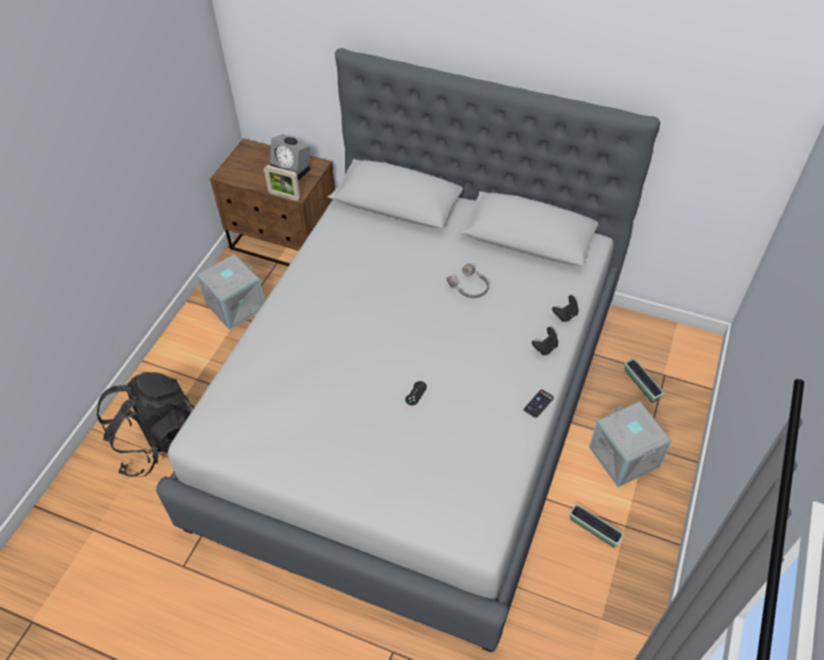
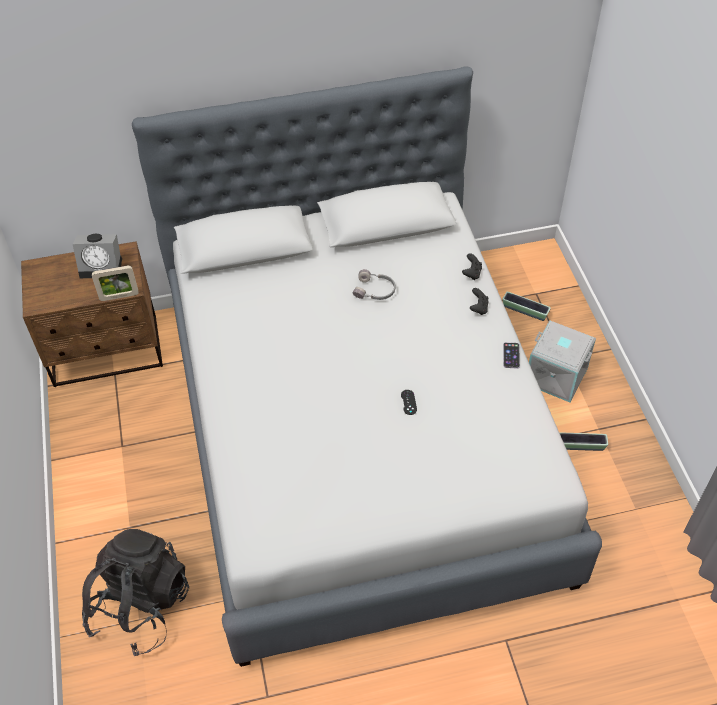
camera: 35 degrees left, 0 degrees up
grey storage box [197,254,265,330] -> none

